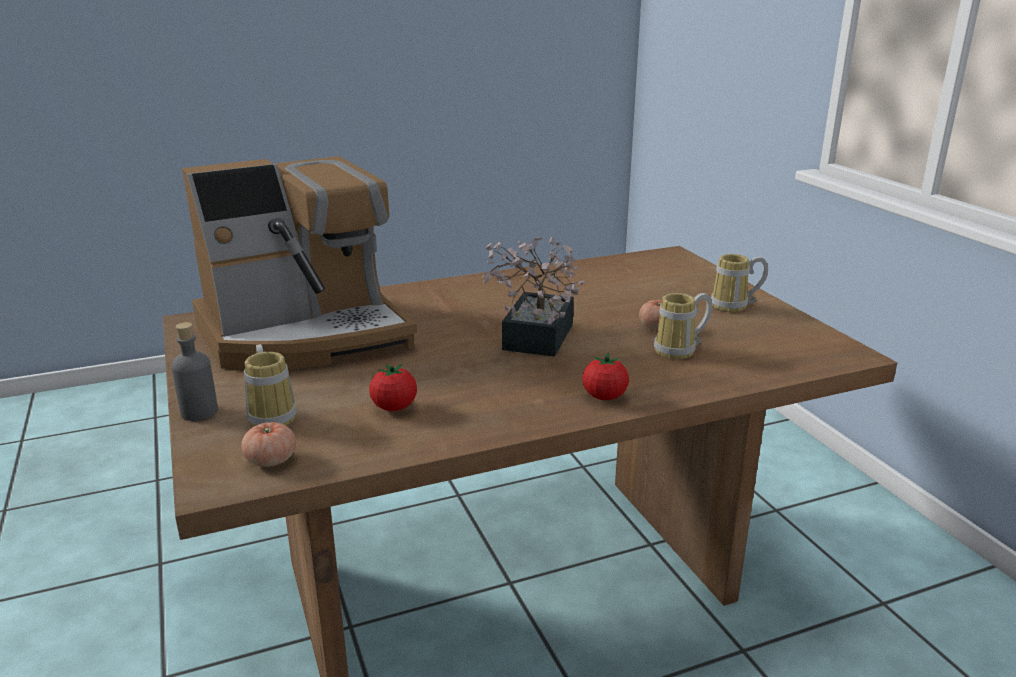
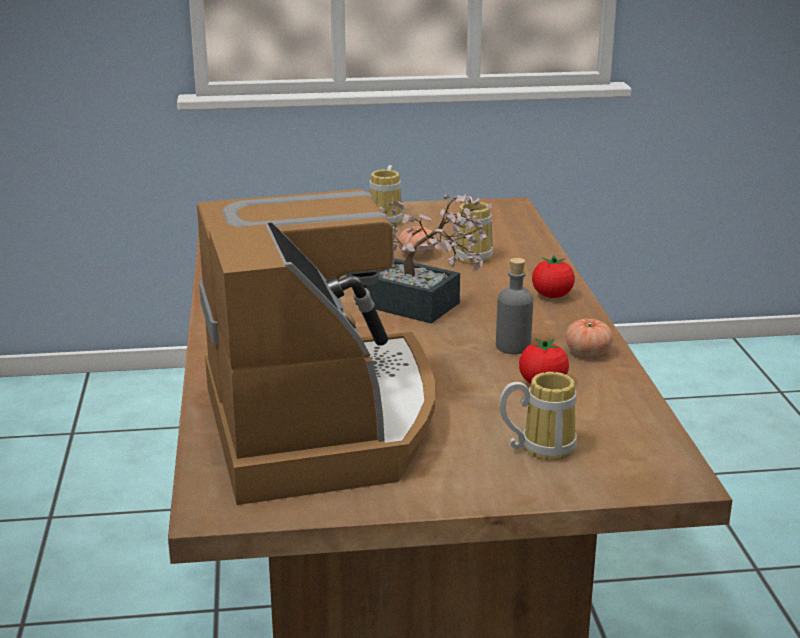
camera: 75 degrees left, 0 degrees up
grey bottle [171,322,218,421] -> grey bottle moved to [496,258,533,354]
tomato [241,422,296,467] -> tomato moved to [565,319,613,357]

